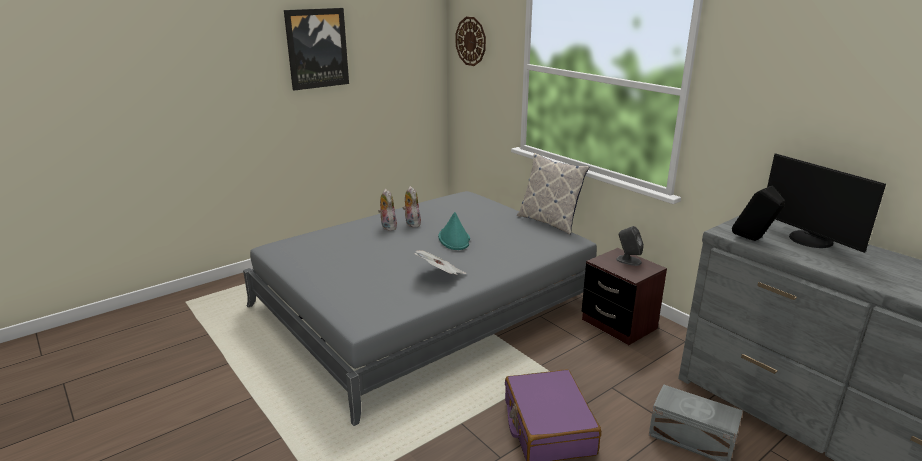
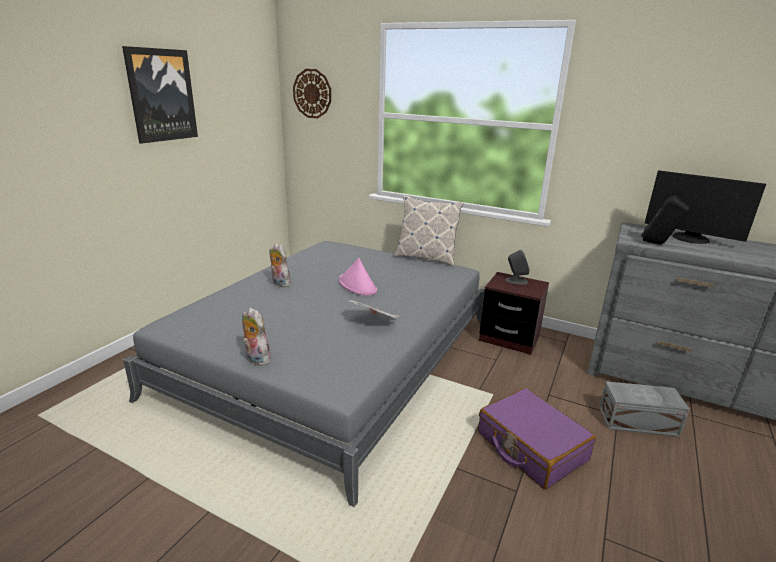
camera: 25 degrees left, 0 degrees up
plush toy [403,186,421,227] -> plush toy moved to [242,308,271,366]
turquoise hat [438,212,470,250] -> pink hat [339,258,377,296]

